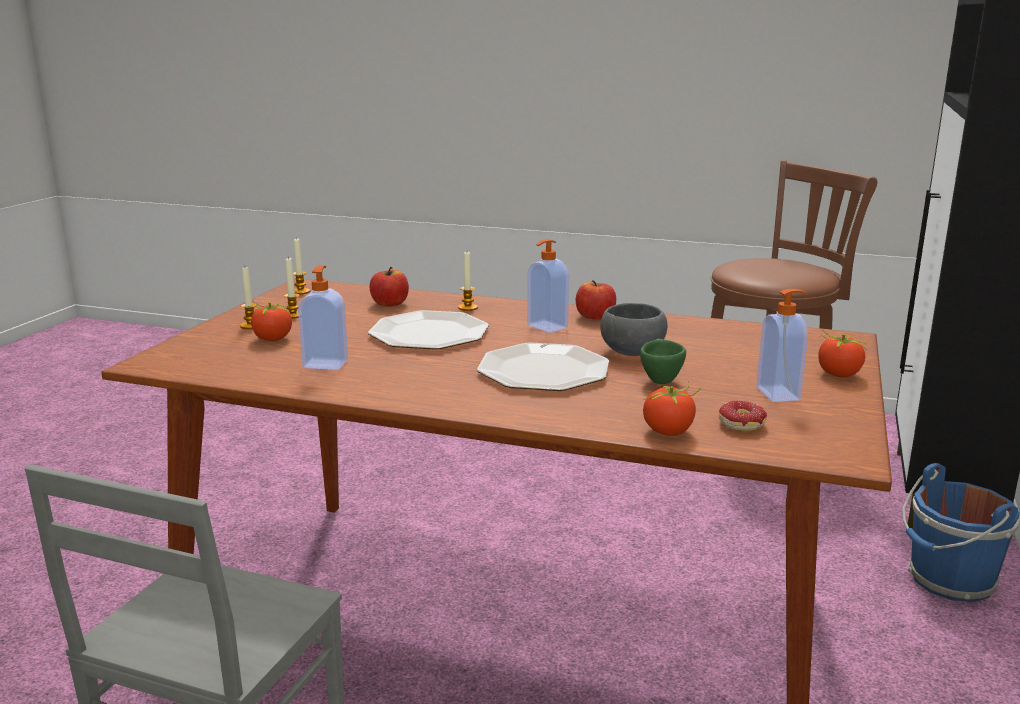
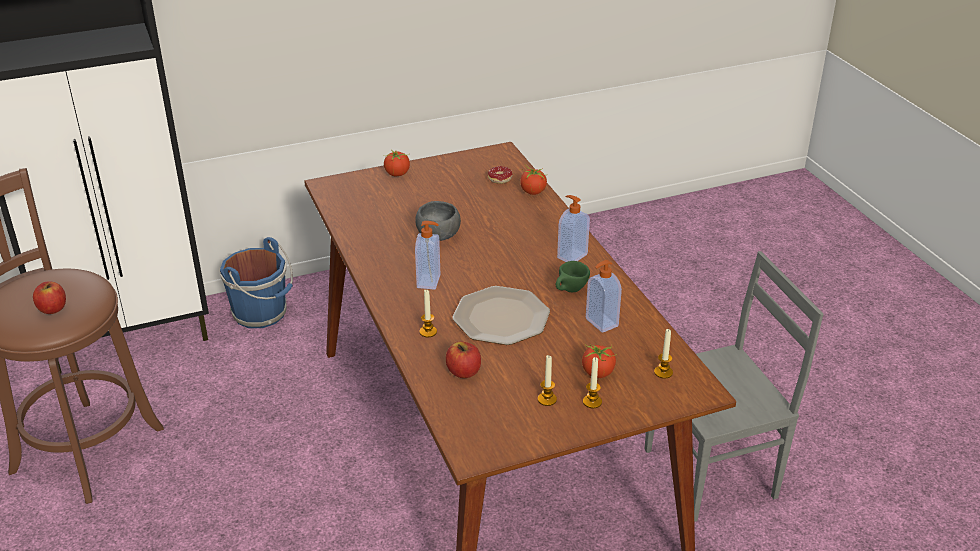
camera: 130 degrees left, 15 degrees up
candle [293,237,310,294] -> candle moved to [654,329,673,379]
plate [477,342,609,391] -> none
apple [576,280,616,320] -> apple moved to [33,281,66,314]
green cup [640,339,686,384] -> green cup moved to [556,261,590,292]
soap dispenser [756,289,808,402] -> soap dispenser moved to [557,195,590,262]

